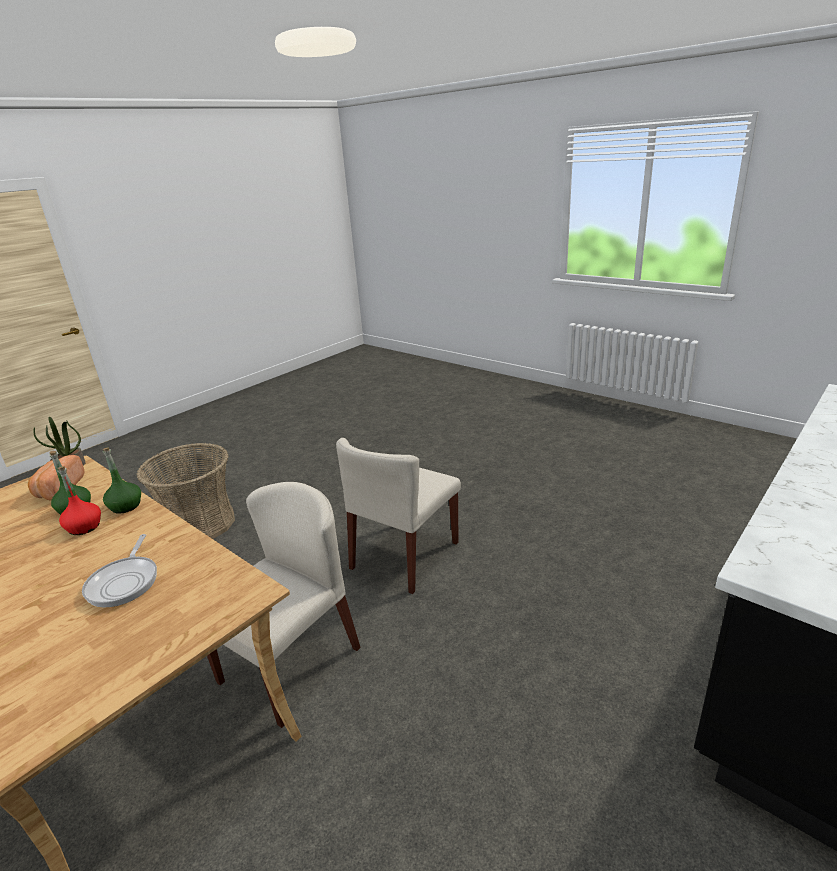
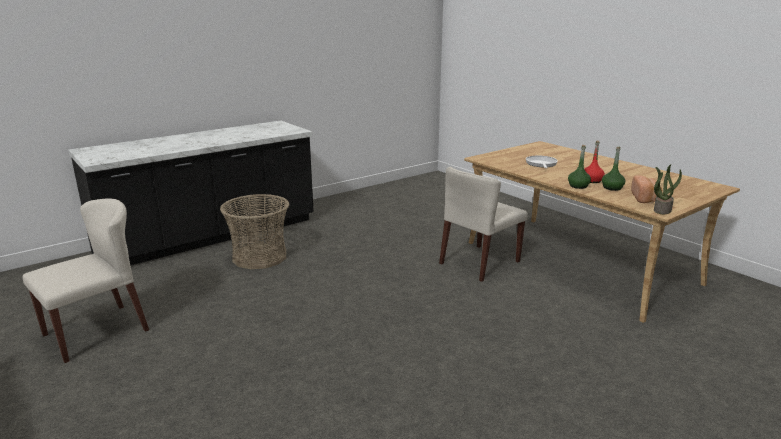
camera: 170 degrees left, 5 degrees down
basket [137,443,235,539] -> basket moved to [220,194,289,269]
beige chair [336,438,461,594] -> beige chair moved to [23,198,149,363]

